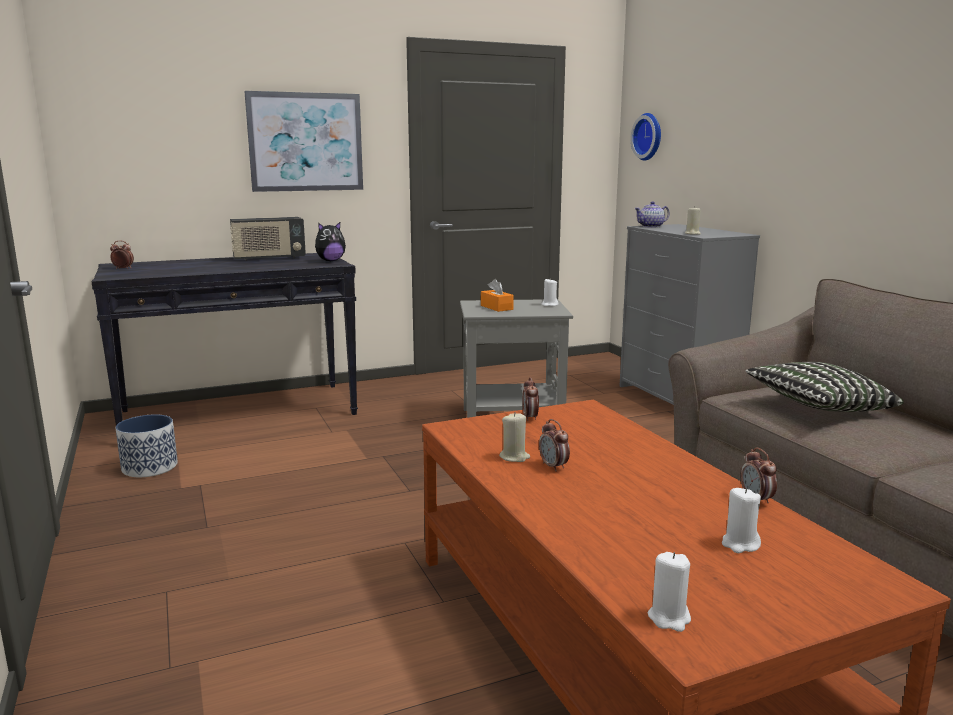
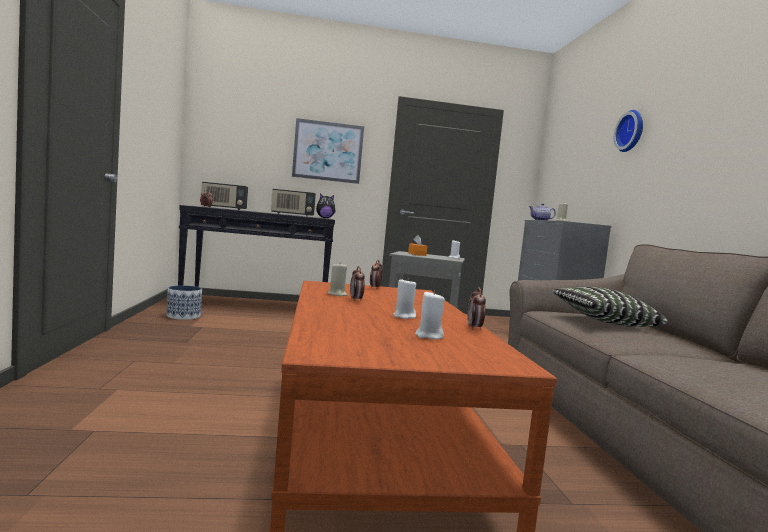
camera: 15 degrees right, 10 degrees down
wall clock [631,113,661,161] -> wall clock moved to [614,110,643,152]
white candle [648,552,691,632] -> white candle moved to [393,278,416,319]
none -> radio [201,182,248,210]

